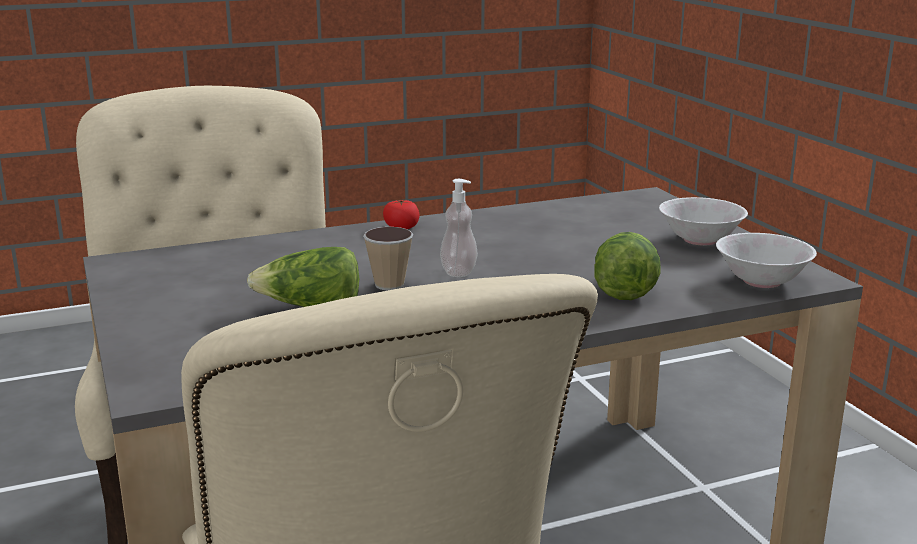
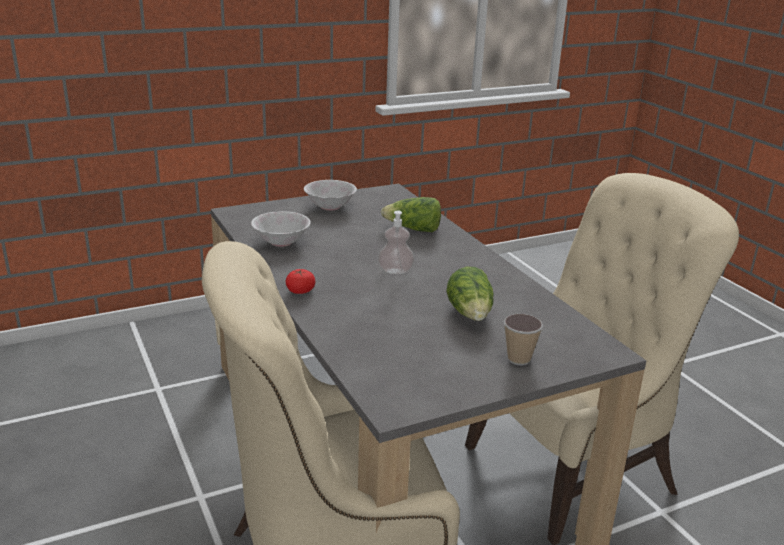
camera: 95 degrees left, 5 degrees up
cup [363,227,413,290] -> cup moved to [504,314,543,365]
white bowl [716,233,817,288] -> white bowl moved to [251,211,311,247]

